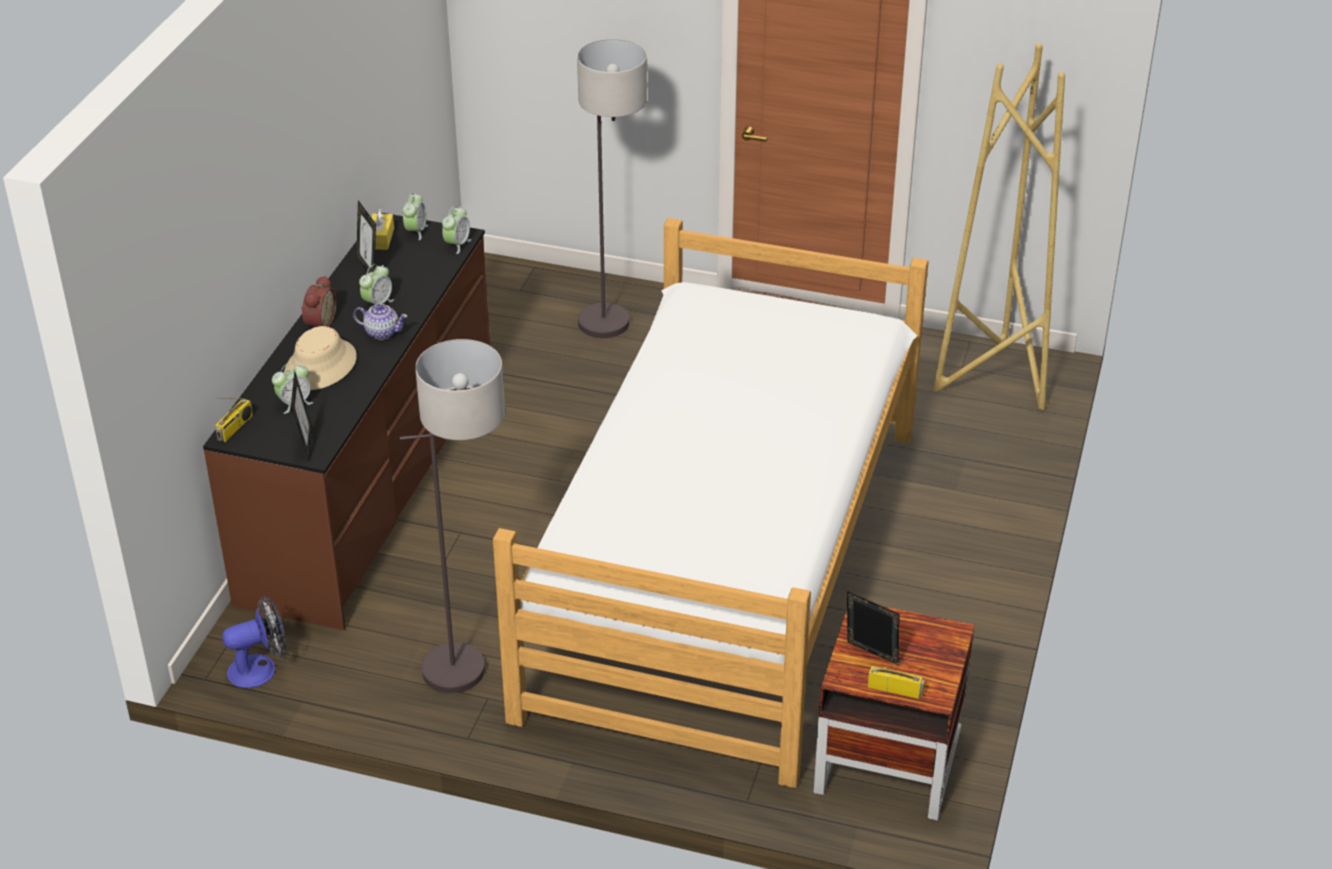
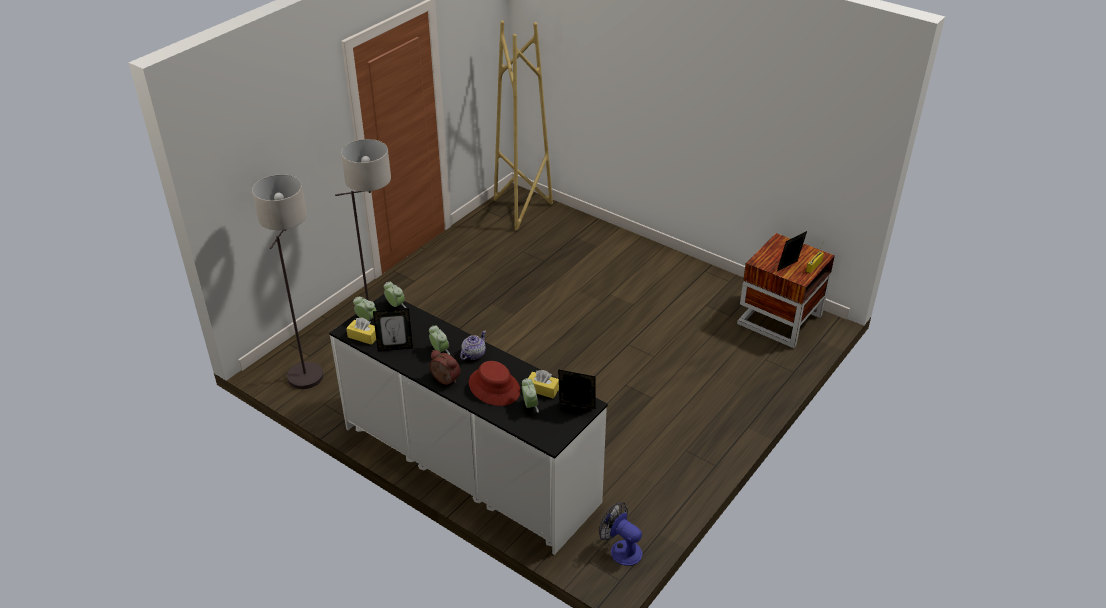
camera: 70 degrees left, 0 degrees up
brown dresser [203,213,490,630] -> white dresser [329,294,608,555]
radio [215,398,253,442] -> none
fan [222,596,286,688] -> fan turned 45 degrees counterclockwise [599,502,642,566]
beige hat [284,326,357,390] -> red hat [469,361,520,406]
grey floor lamp [400,339,505,693] -> grey floor lamp moved to [252,174,324,389]
bed [493,218,929,788] -> none
none -> yellow tissue box [528,370,559,398]

